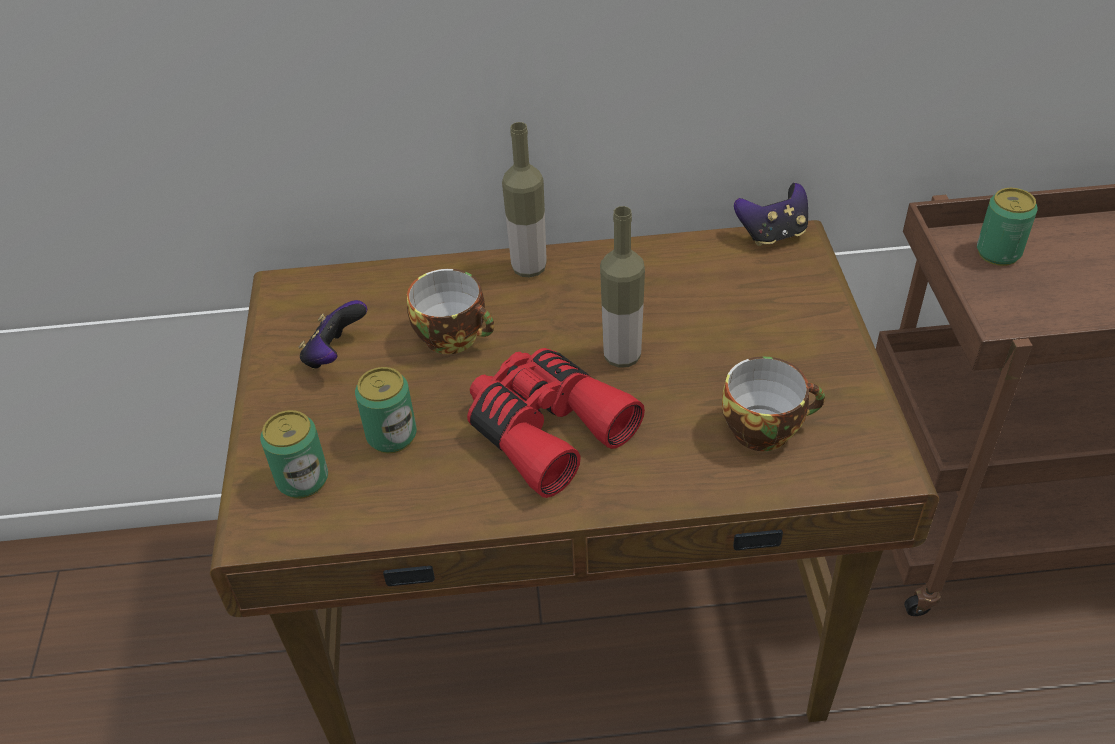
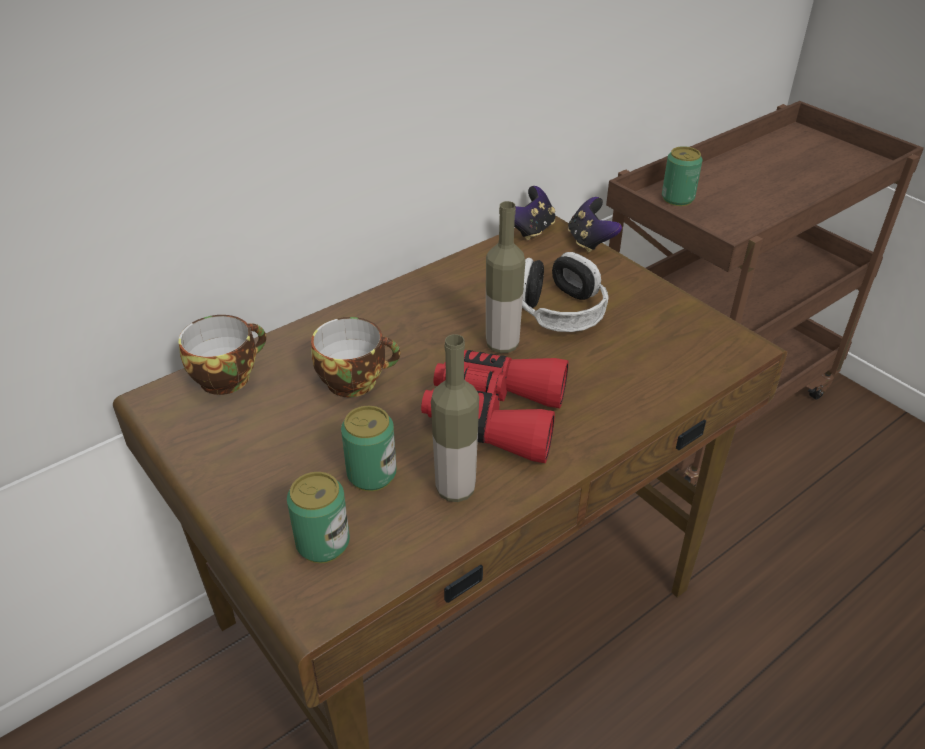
camera: 35 degrees left, 5 degrees down
game controller [298,300,367,369] -> game controller moved to [568,197,622,253]
bottle [502,122,547,277] -> bottle moved to [431,334,479,502]
cup [722,356,825,451] -> cup moved to [179,315,266,395]
none -> headphones [522,252,609,332]

